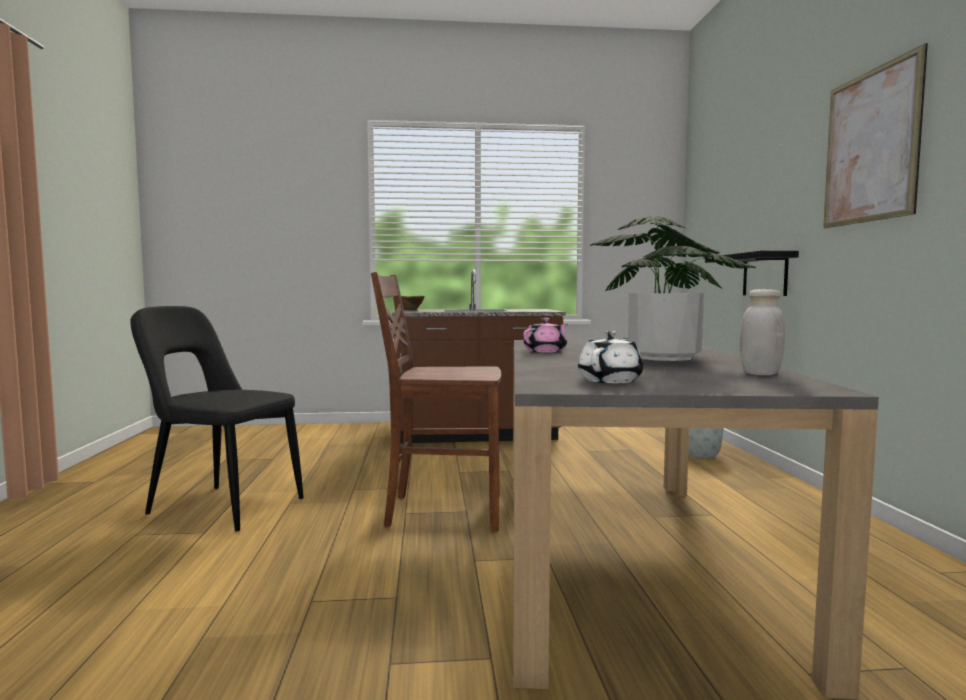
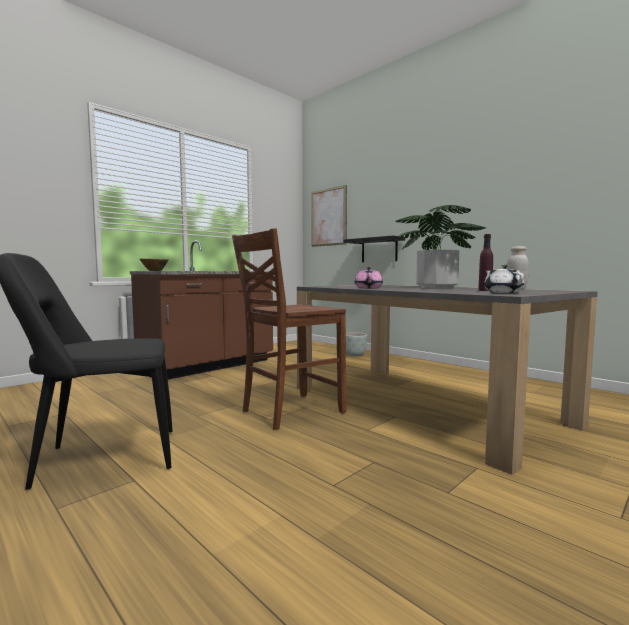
camera: 40 degrees left, 0 degrees up
picture [823,43,928,228] -> picture moved to [311,185,347,247]
none -> purple bottle [478,234,493,291]

